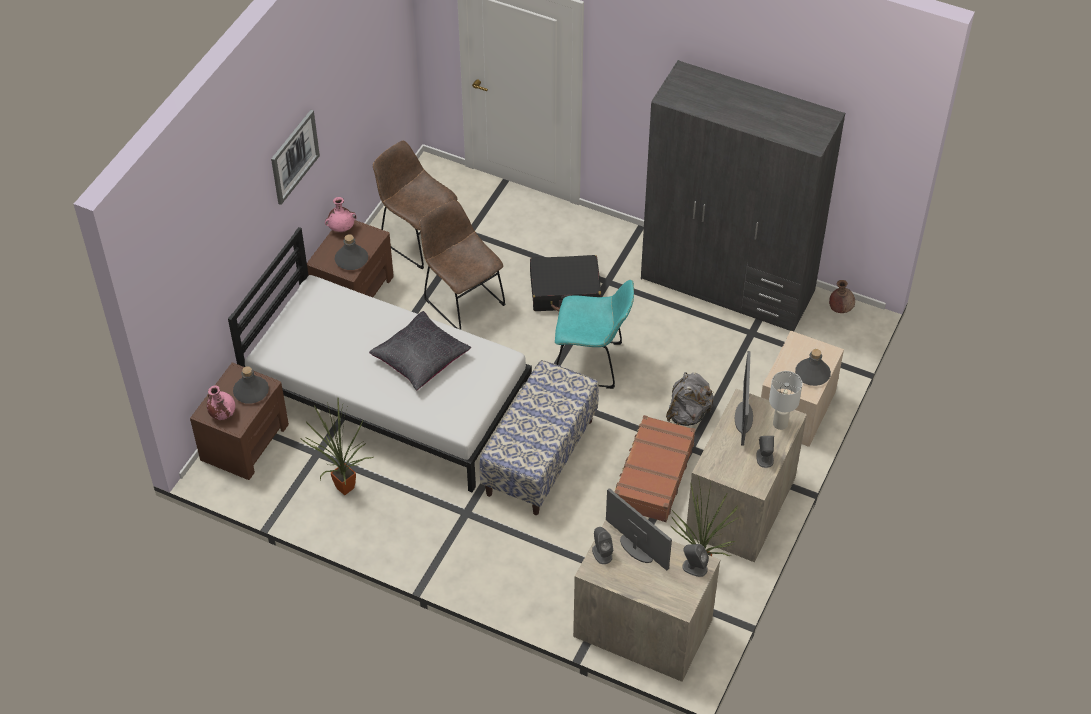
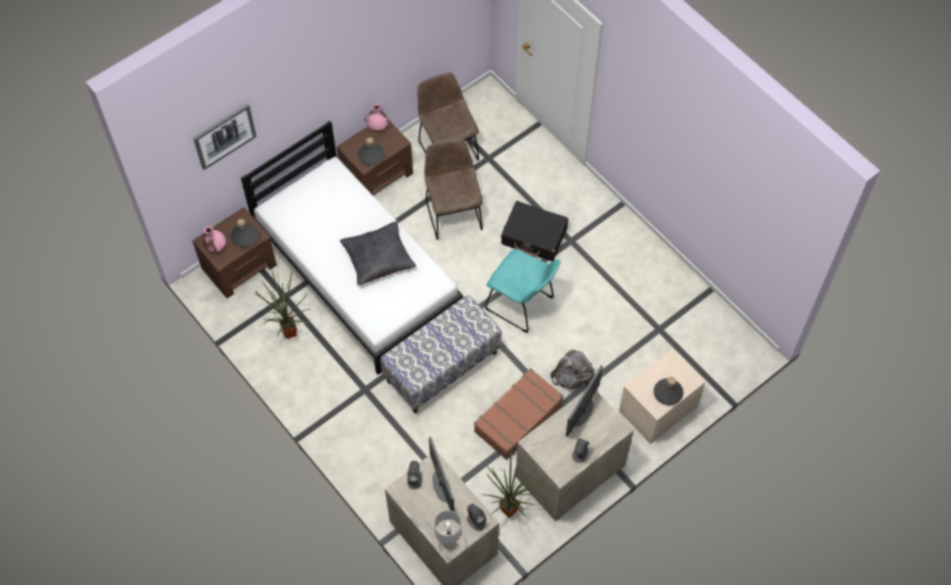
camera: 25 degrees right, 10 degrees up
picture [271,110,320,205] -> picture moved to [193,104,257,170]
grey wardrobe [641,60,845,331] -> none
white table lamp [769,371,802,430] -> white table lamp moved to [434,510,461,549]
brown vase [829,280,855,313] -> none

